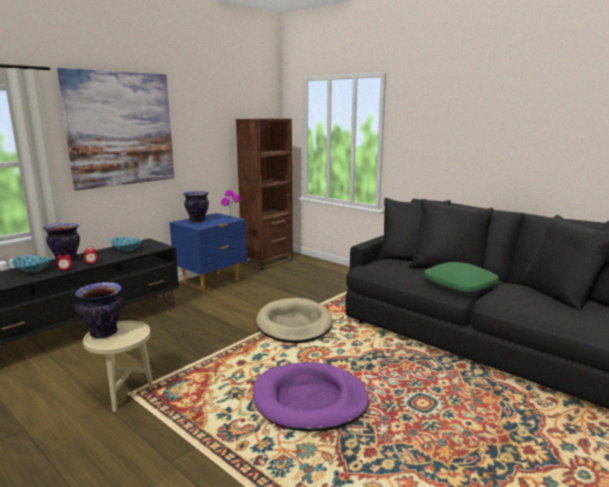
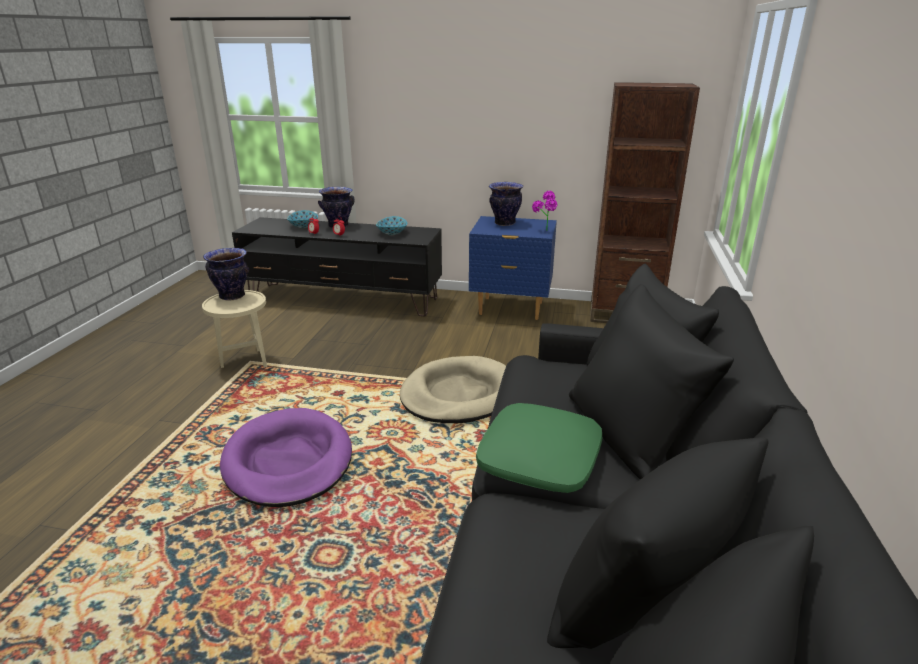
camera: 60 degrees right, 10 degrees up
picture [57,68,174,190] -> none

